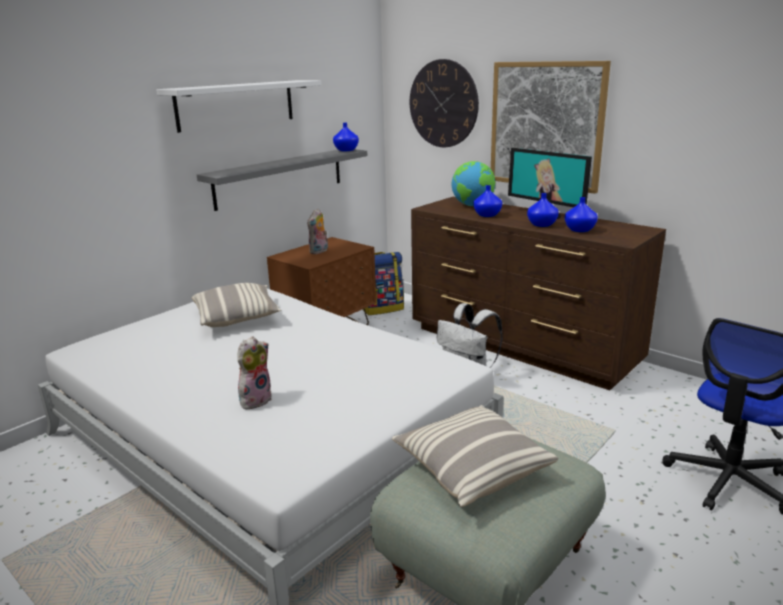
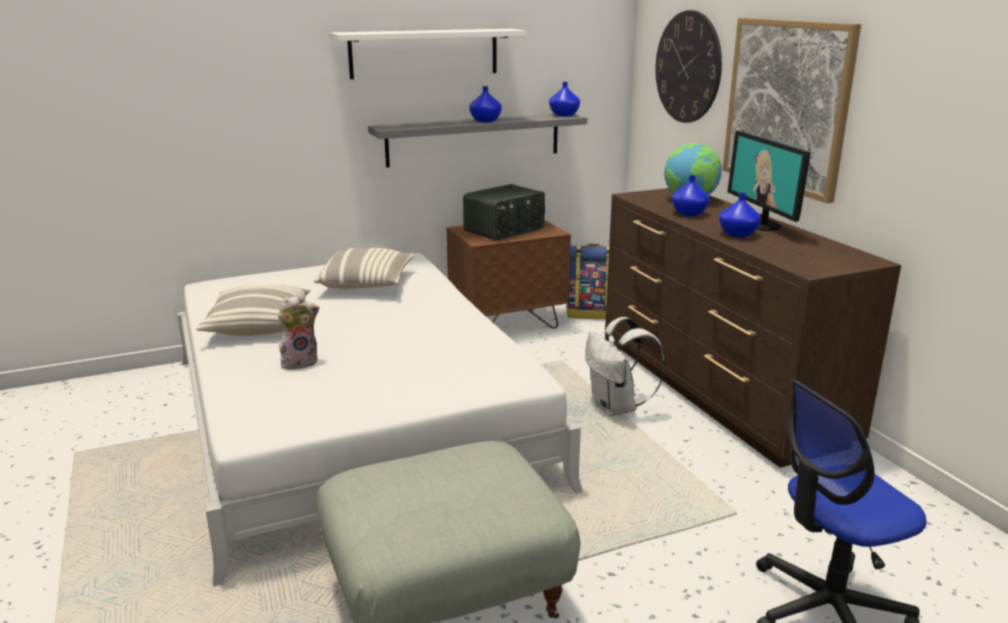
camera: 25 degrees right, 0 degrees up
plush toy [307,208,328,254] -> radio [463,184,545,241]
pillow [392,405,558,507] -> pillow moved to [196,285,310,336]
blue vase [565,197,598,232] -> blue vase moved to [469,86,502,122]

